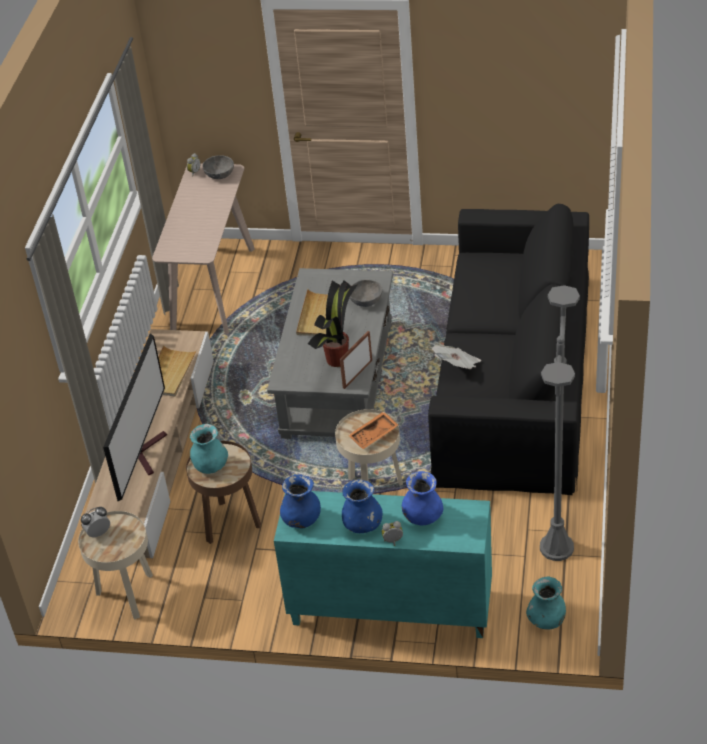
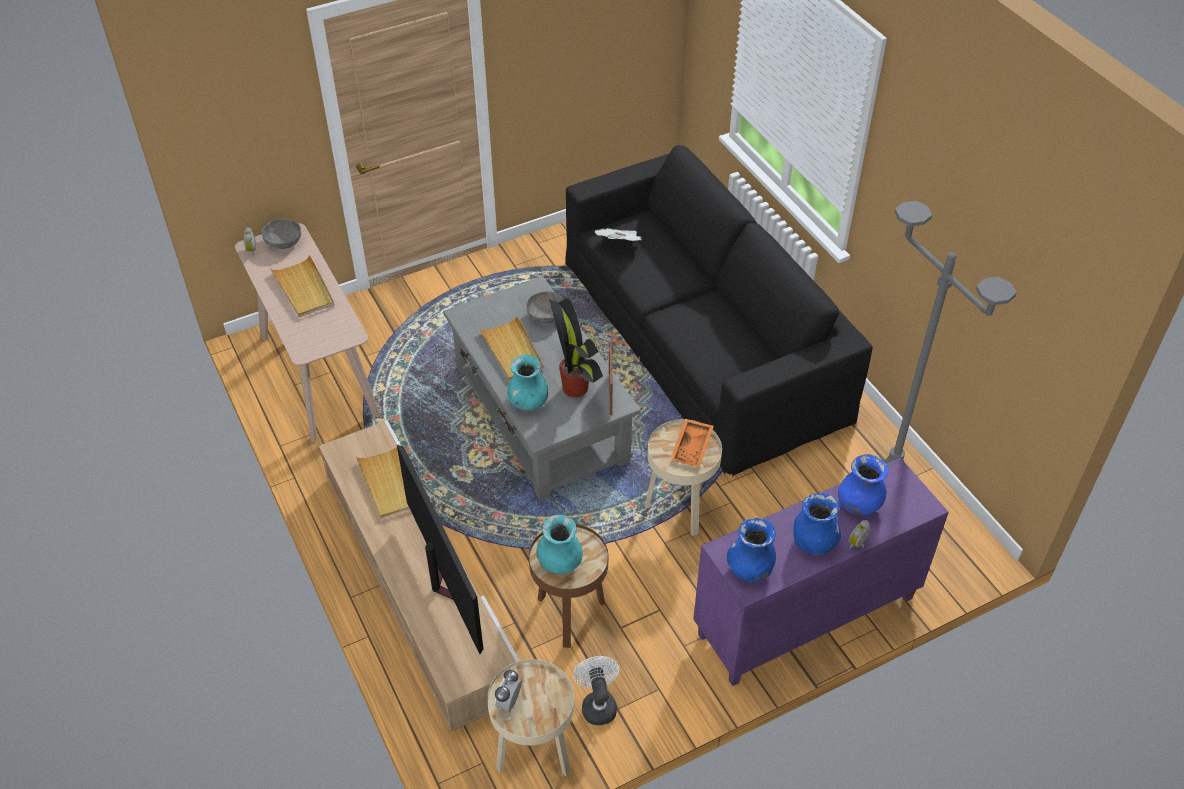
camera: 40 degrees left, 5 degrees up
turquoise cabinet [274,491,492,638] -> purple cabinet [693,458,949,686]
newspaper [432,345,481,369] -> newspaper moved to [595,228,642,241]
turquoise vase [526,577,566,630] -> turquoise vase moved to [507,355,548,410]
none -> beige tray [270,255,334,317]
none -> white fan [573,656,619,725]

